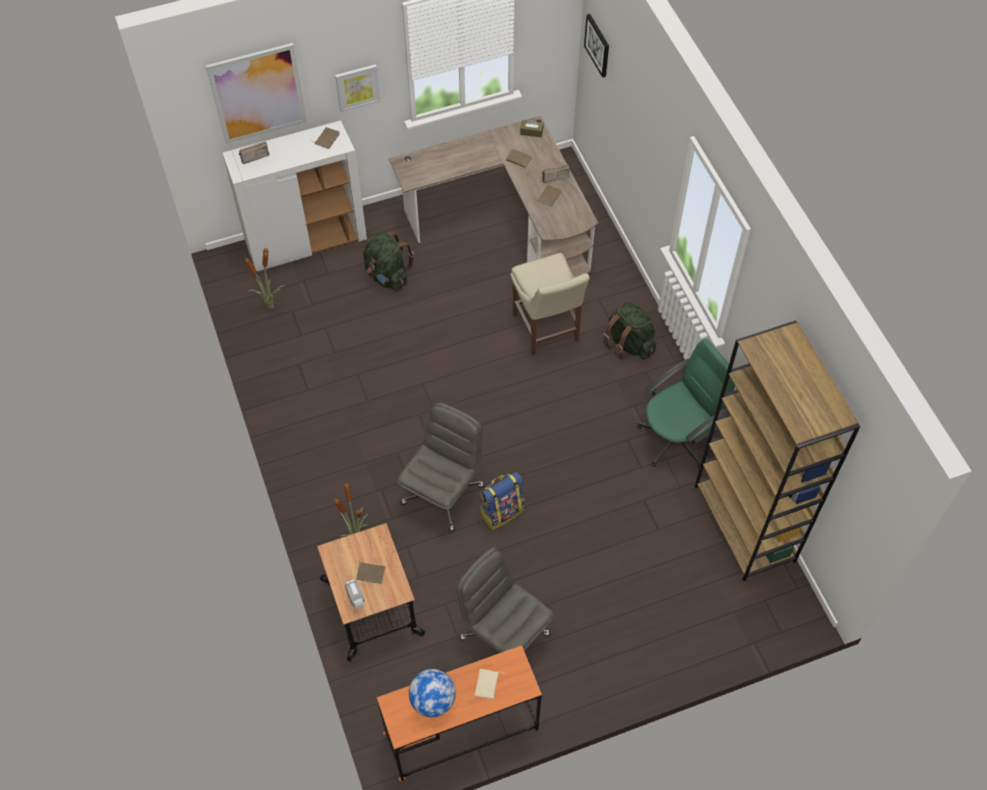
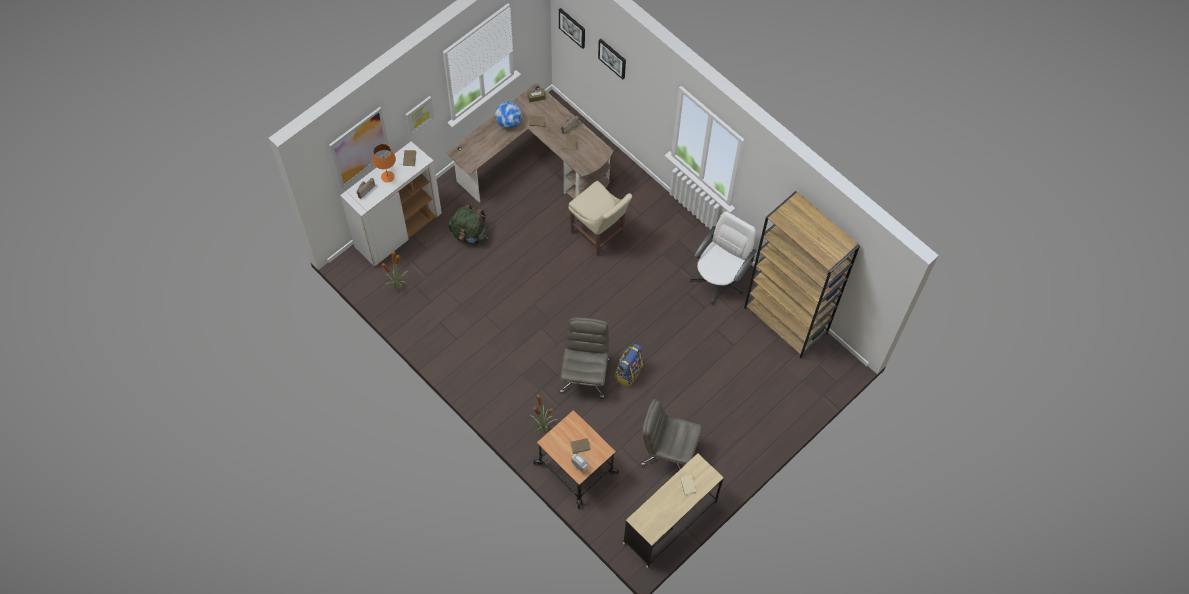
camera: 25 degrees left, 5 degrees up
orange desk [377,645,542,781] -> beige desk [623,453,724,568]
globe [409,669,456,717] -> globe moved to [495,101,522,129]
green backpack [603,301,656,360] -> none
green office chair [637,339,735,469] -> white office chair [690,211,757,305]
none -> orange table lamp [372,144,396,183]
none -> picture [598,39,626,80]

